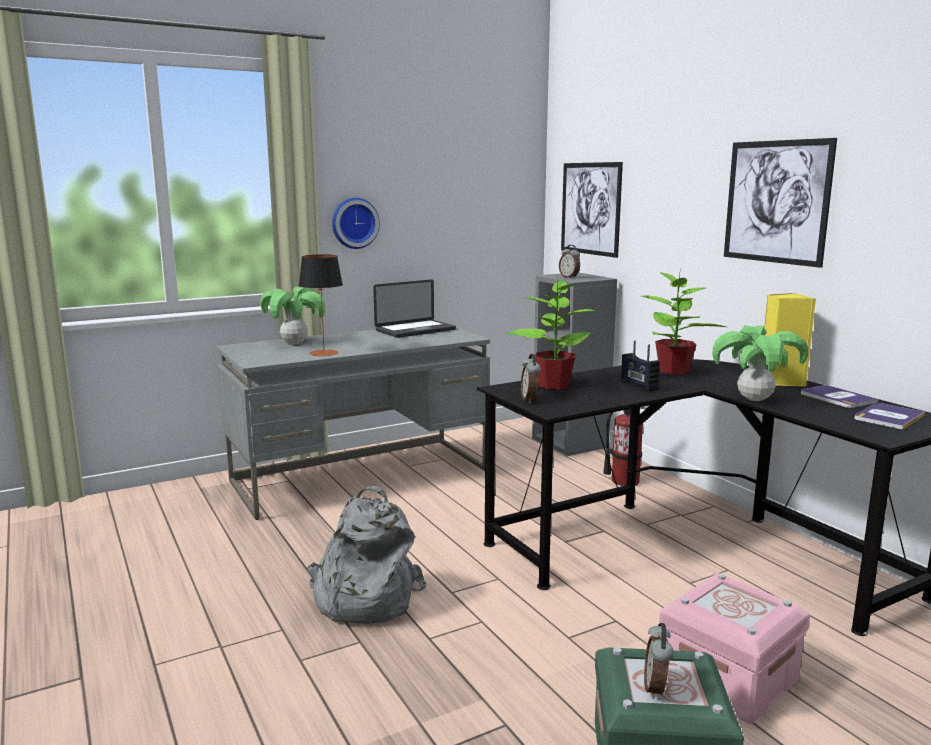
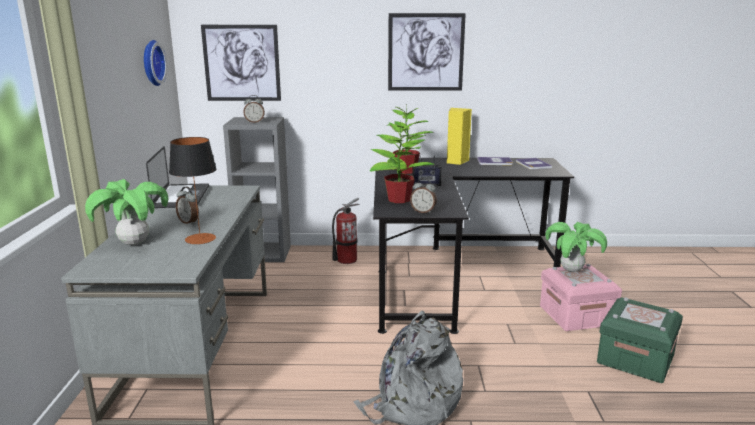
camera: 60 degrees left, 5 degrees up
wall clock [332,198,380,249] -> wall clock moved to [144,40,167,86]
alarm clock [644,623,674,699] -> alarm clock moved to [176,187,199,225]
potted plant [712,325,808,401] -> potted plant moved to [545,222,607,272]

